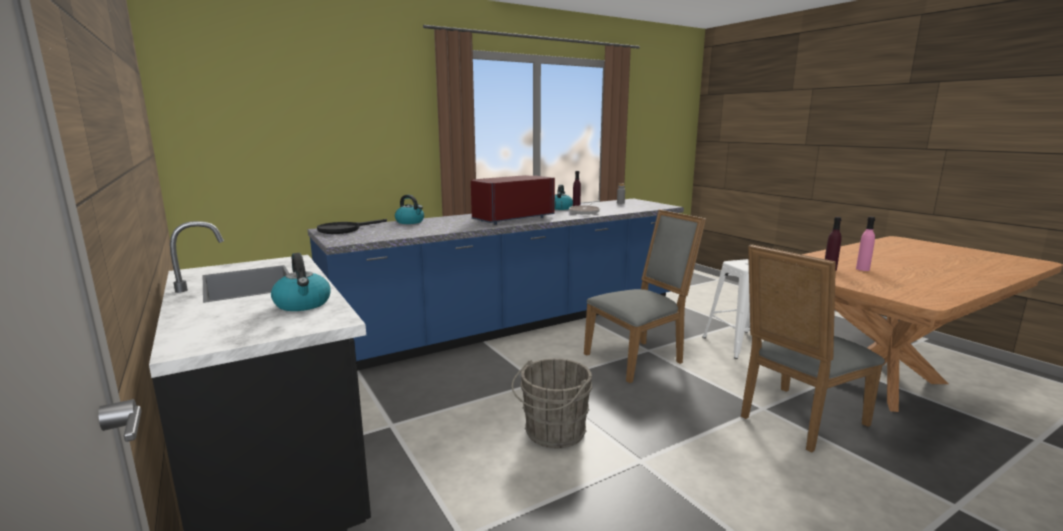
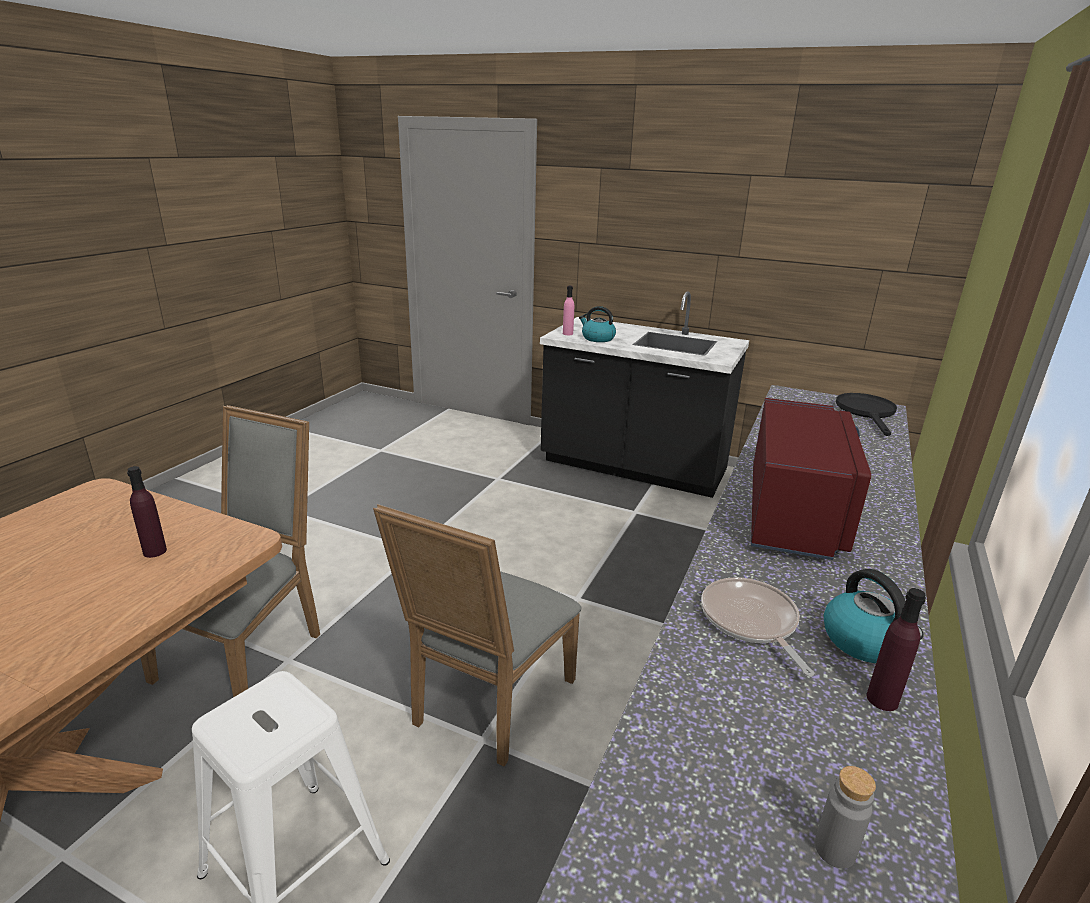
camera: 145 degrees right, 10 degrees up
kettle [395,195,424,224] -> none
grey bucket [511,358,592,448] -> none
pink bottle [856,217,875,271] -> pink bottle moved to [563,286,574,335]

